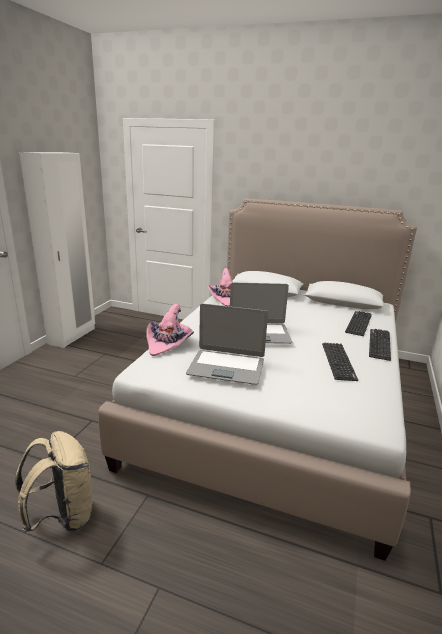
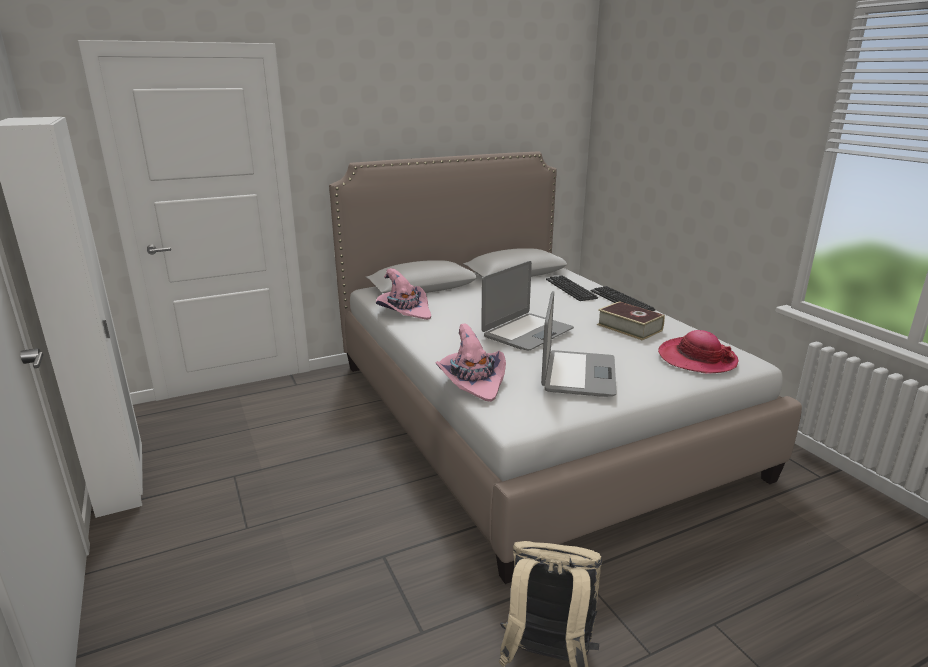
camera: 45 degrees left, 0 degrees up
laptop [186,304,268,385] -> laptop turned 45 degrees counterclockwise [541,291,617,397]
keyboard [322,343,358,381] -> book [597,301,665,340]
none -> hat [658,330,739,374]

